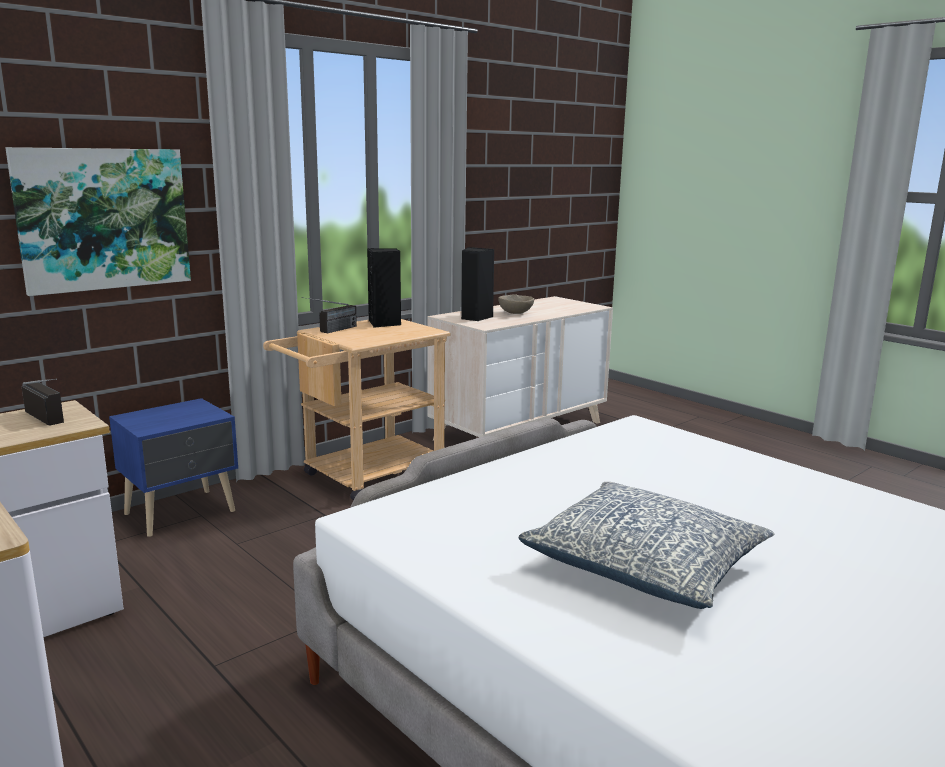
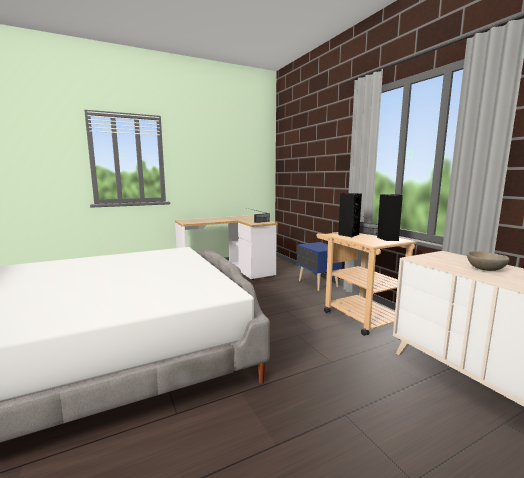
camera: 105 degrees right, 5 degrees down
picture [5,147,191,296] -> none
black speaker [461,247,494,321] -> black speaker moved to [338,193,362,237]
pillow [518,482,774,609] -> none

